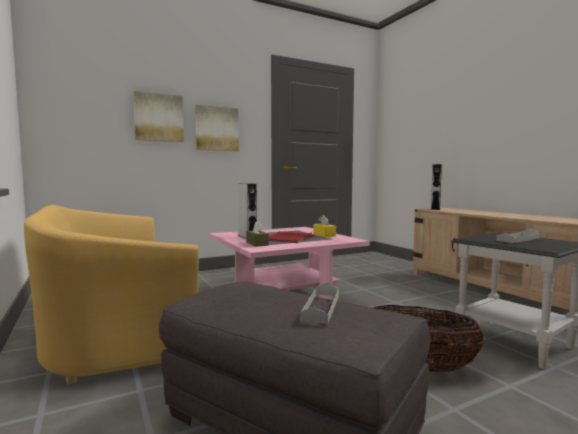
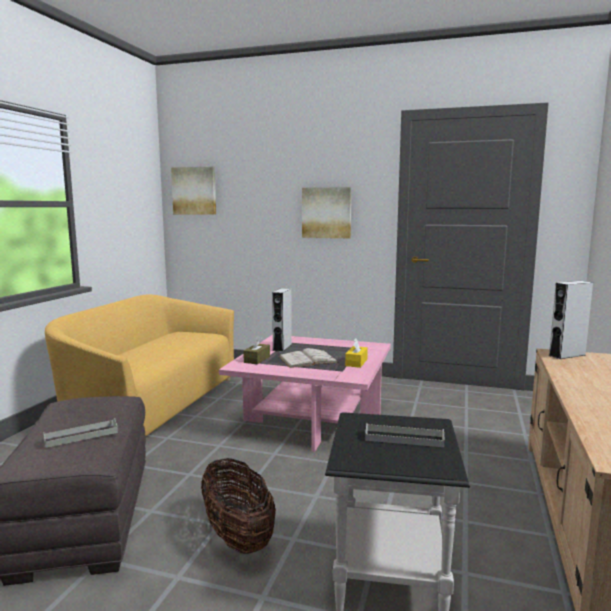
camera: 45 degrees right, 5 degrees up
picture [133,91,184,142] -> picture moved to [171,166,216,215]
red book [269,231,316,243] -> white book [279,348,339,368]

